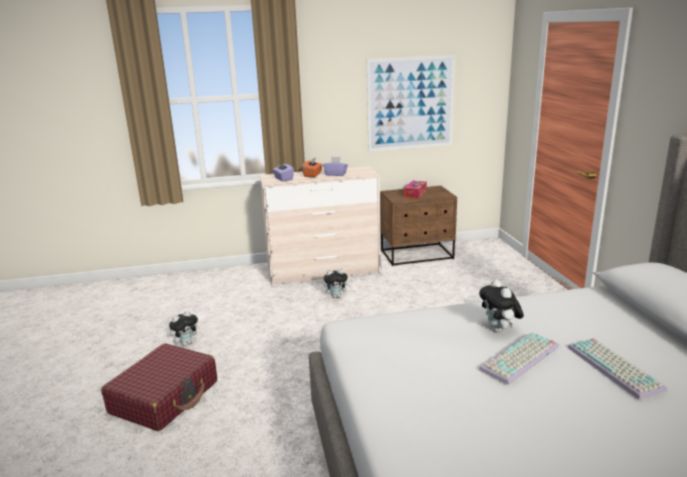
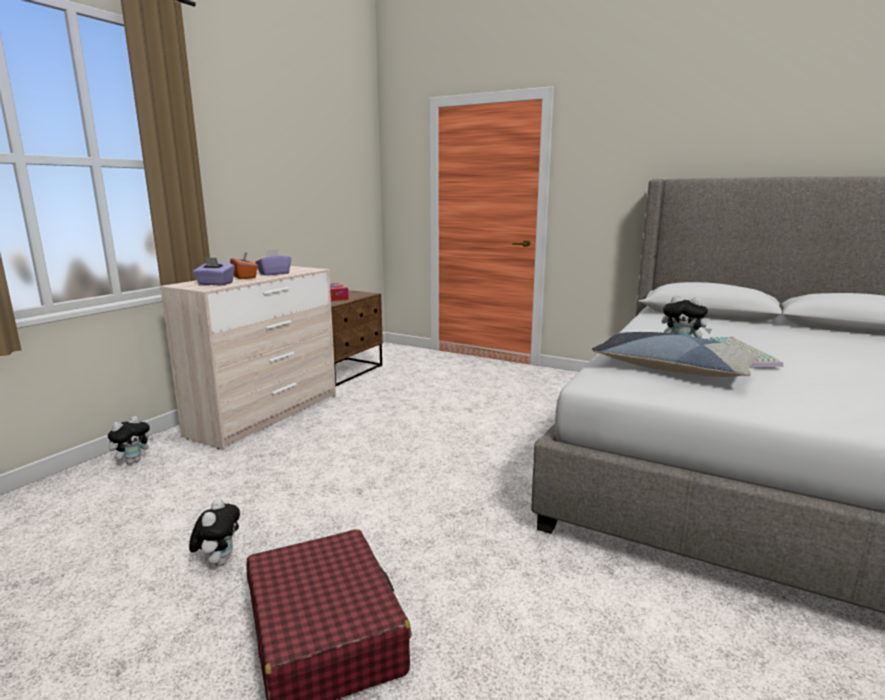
camera: 50 degrees left, 5 degrees down
plush toy [323,269,351,298] -> plush toy moved to [108,416,154,464]
picture [367,55,455,151] -> none
keyboard [568,338,667,400] -> none
none -> pillow [592,332,758,377]

